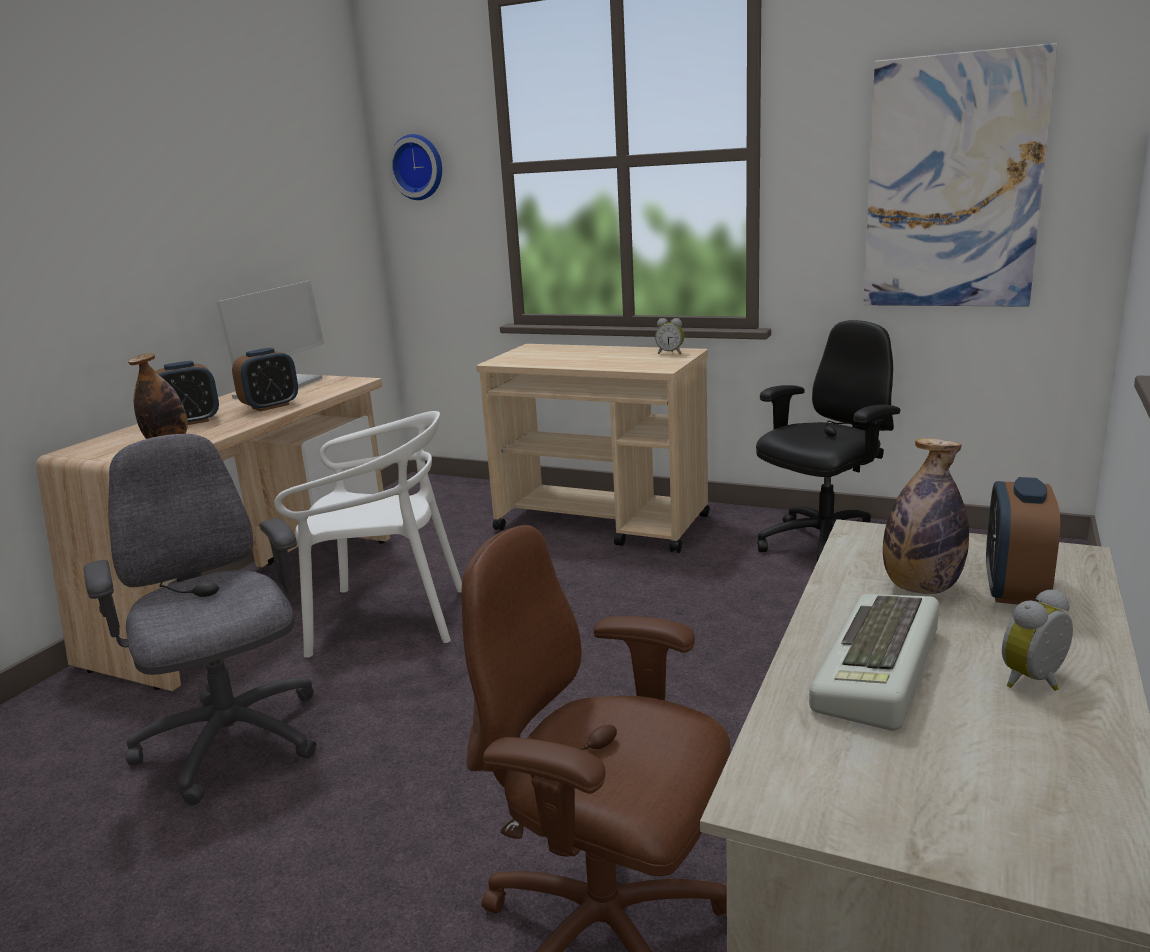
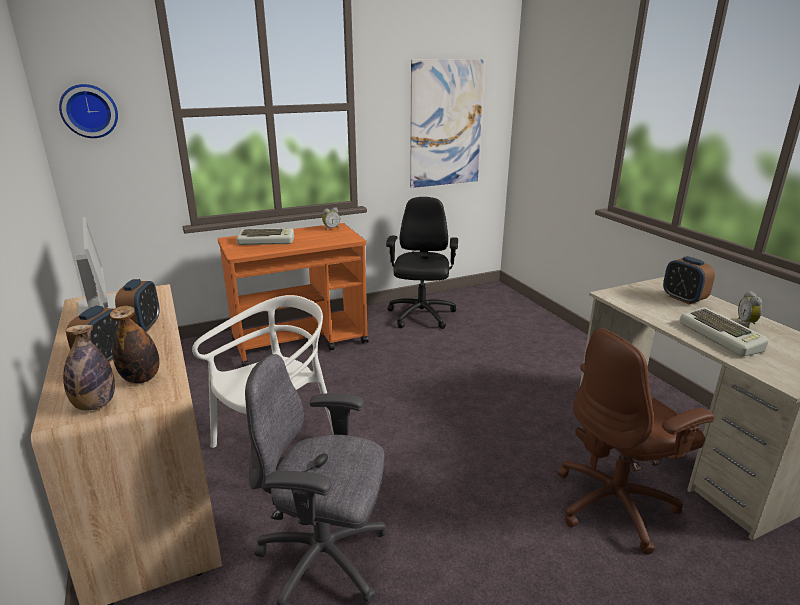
camera: 50 degrees left, 5 degrees up
beige cart [476,344,710,553] -> orange cart [218,223,368,367]
bottle [883,438,969,594] -> bottle moved to [63,325,115,411]
none -> keyboard [237,228,294,245]

